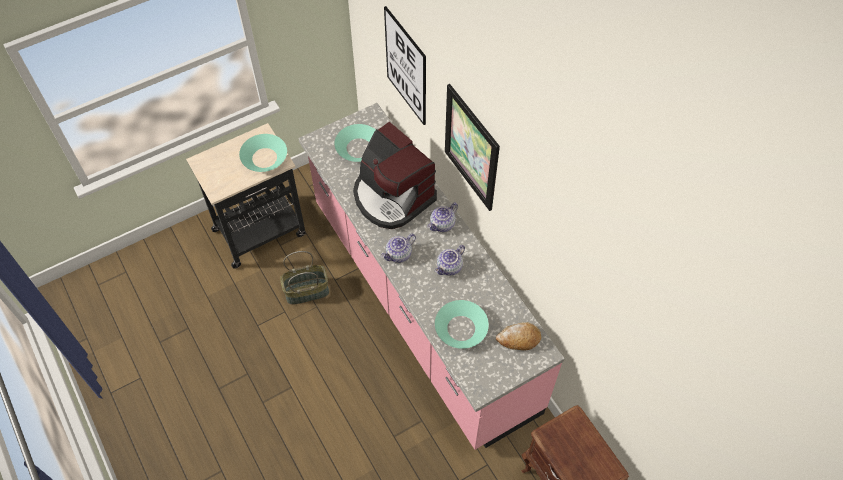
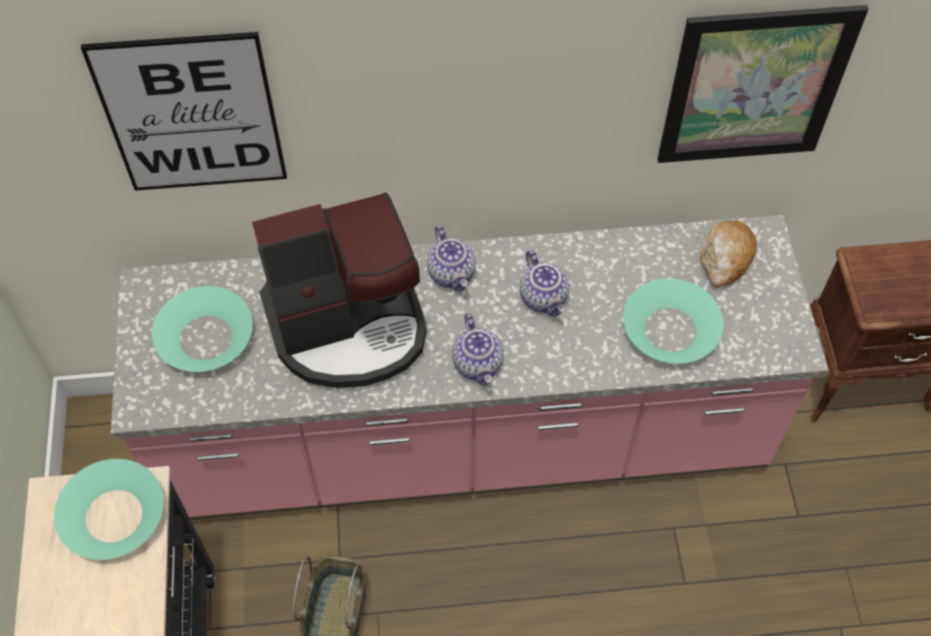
camera: 65 degrees left, 0 degrees up
picture [445,84,500,211] -> picture moved to [657,5,868,163]

